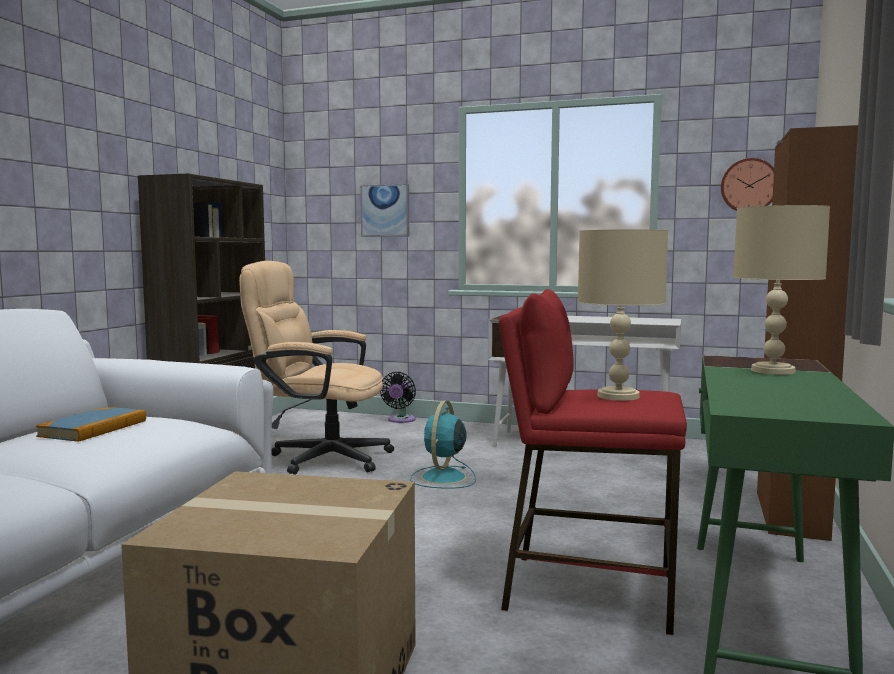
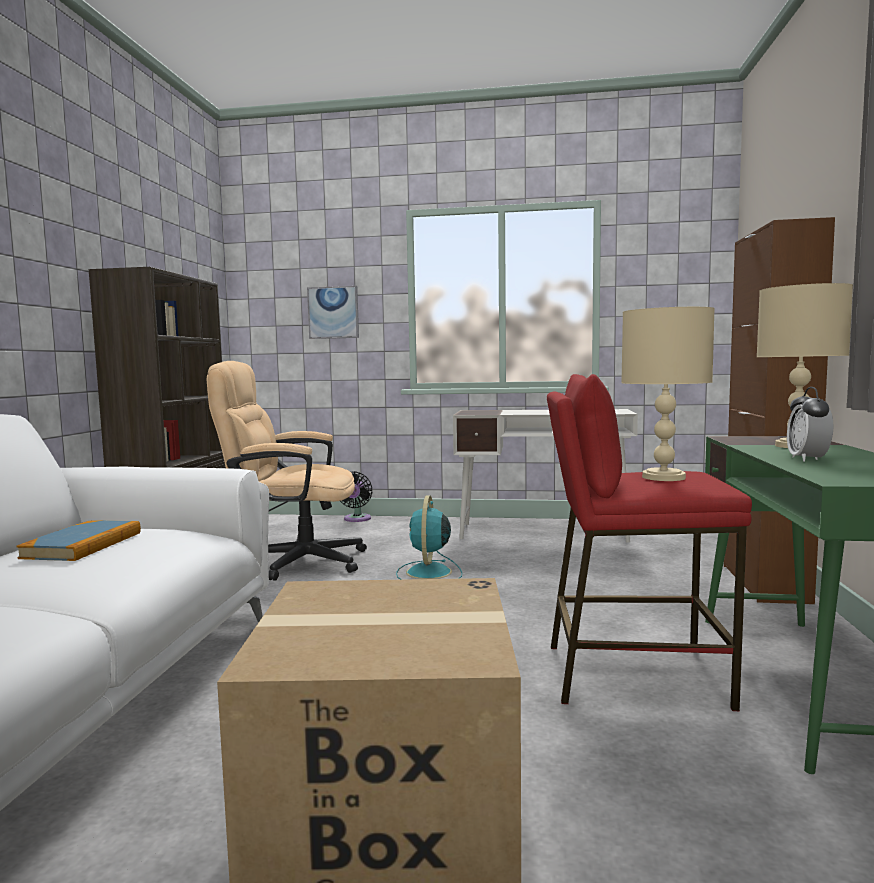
camera: 10 degrees left, 0 degrees up
wall clock [721,158,774,211] -> none
none -> alarm clock [787,387,833,462]

